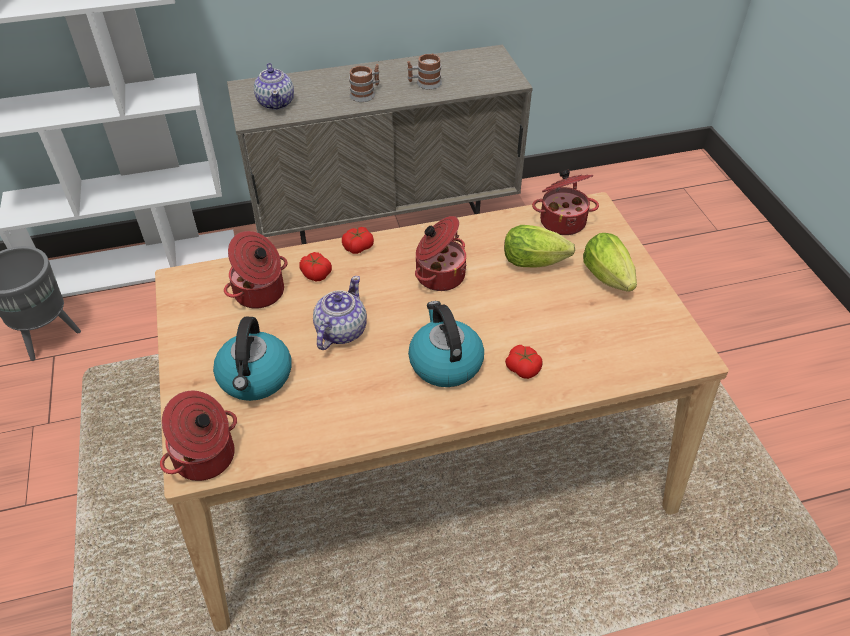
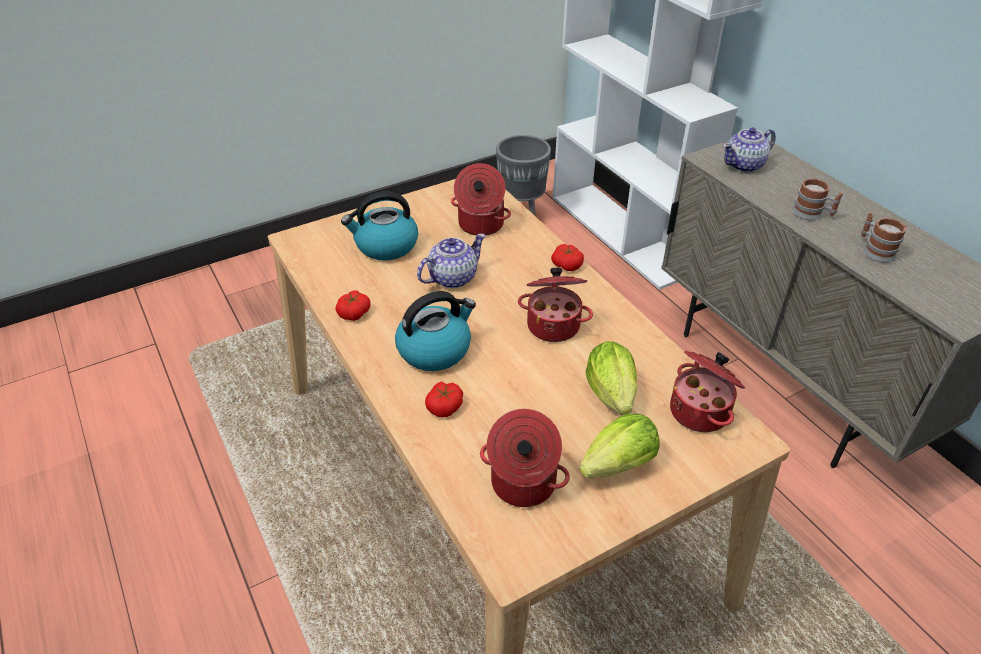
camera: 75 degrees right, 5 degrees down
cooking pot [160,391,237,481] -> cooking pot moved to [480,409,570,507]
tomato [299,252,332,282] -> tomato moved to [335,290,371,321]
teapot [313,276,367,350] -> teapot turned 45 degrees counterclockwise [417,233,486,288]

